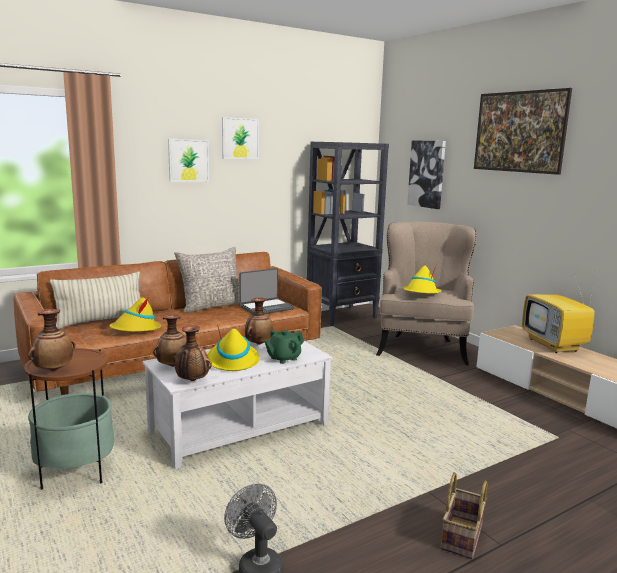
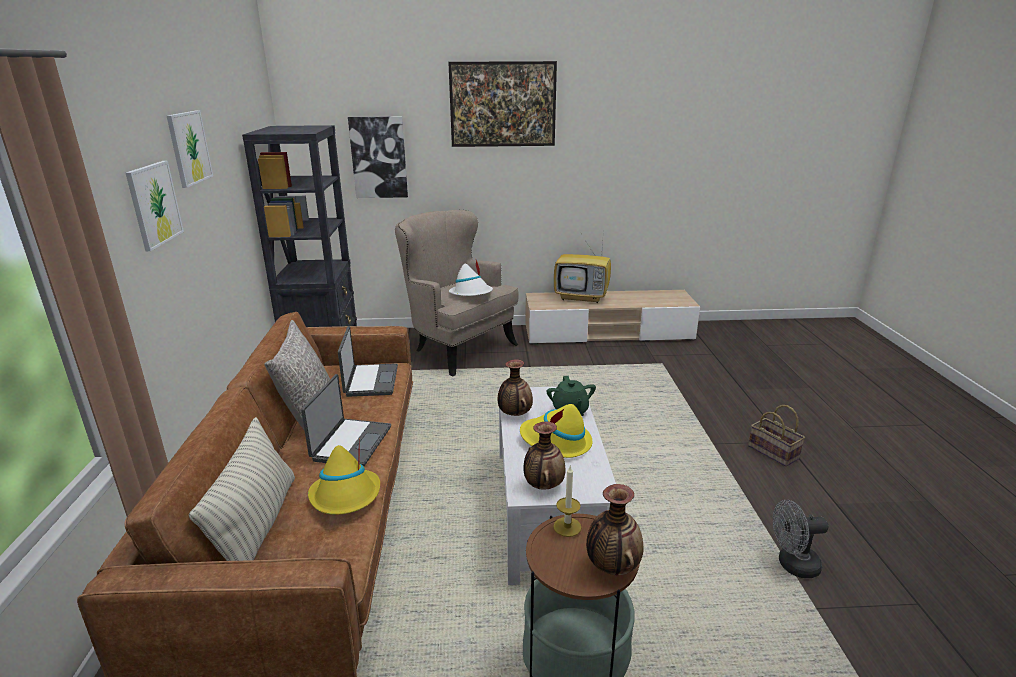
camera: 60 degrees left, 10 degrees up
vase [173,325,212,381] -> none
yellow hat [403,265,442,293] -> white hat [449,260,493,296]
none -> laptop [301,374,391,466]
none -> candle [553,466,582,537]

